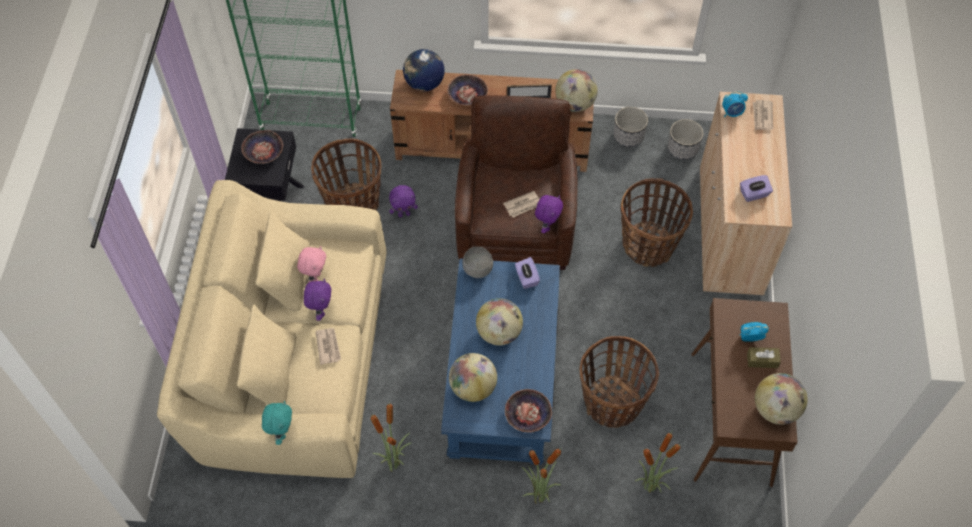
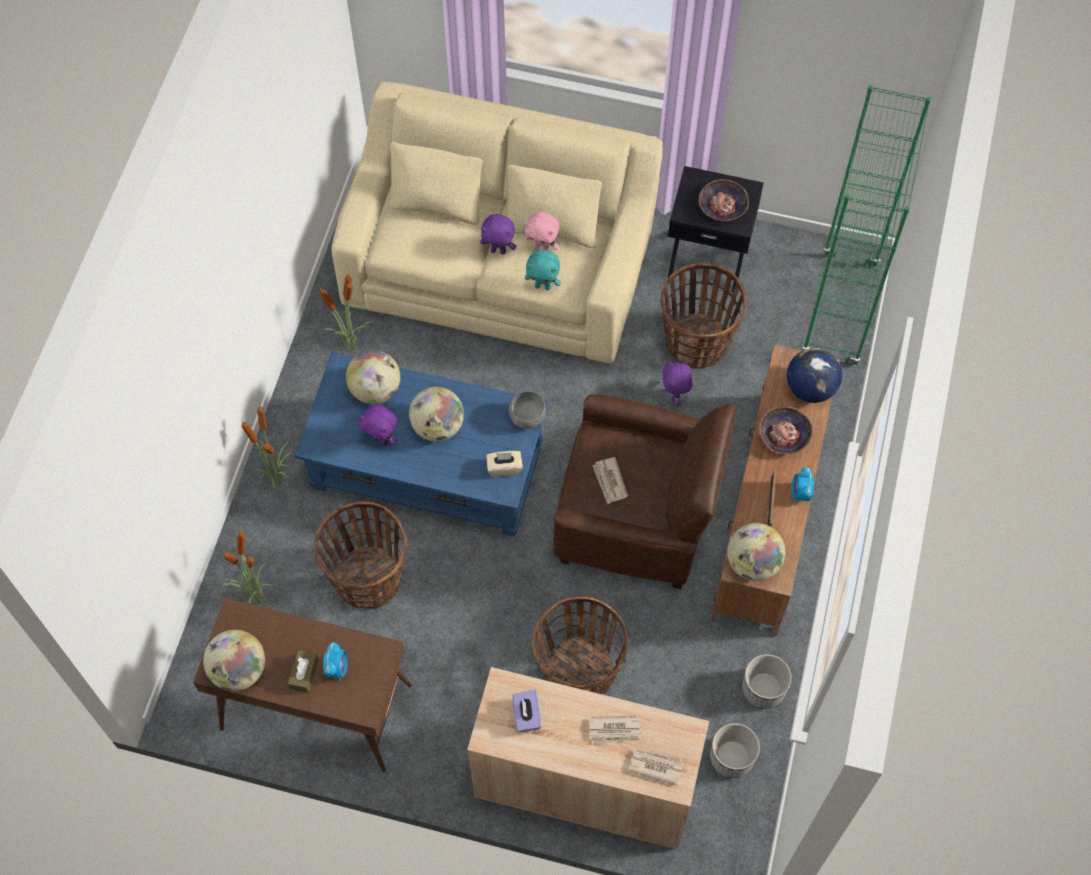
camera: 100 degrees right, 5 degrees up
turquoise plush toy [262,401,292,445] -> turquoise plush toy moved to [525,250,561,290]
newspaper [315,328,341,365] -> newspaper moved to [589,715,642,744]
bowl [505,389,552,432] -> none
purple tissue box [515,257,540,289] -> beige tissue box [486,451,523,477]
purple plush toy [535,195,563,233] -> purple plush toy moved to [359,405,397,445]
alarm clock [722,91,748,117] -> alarm clock moved to [791,467,814,503]

